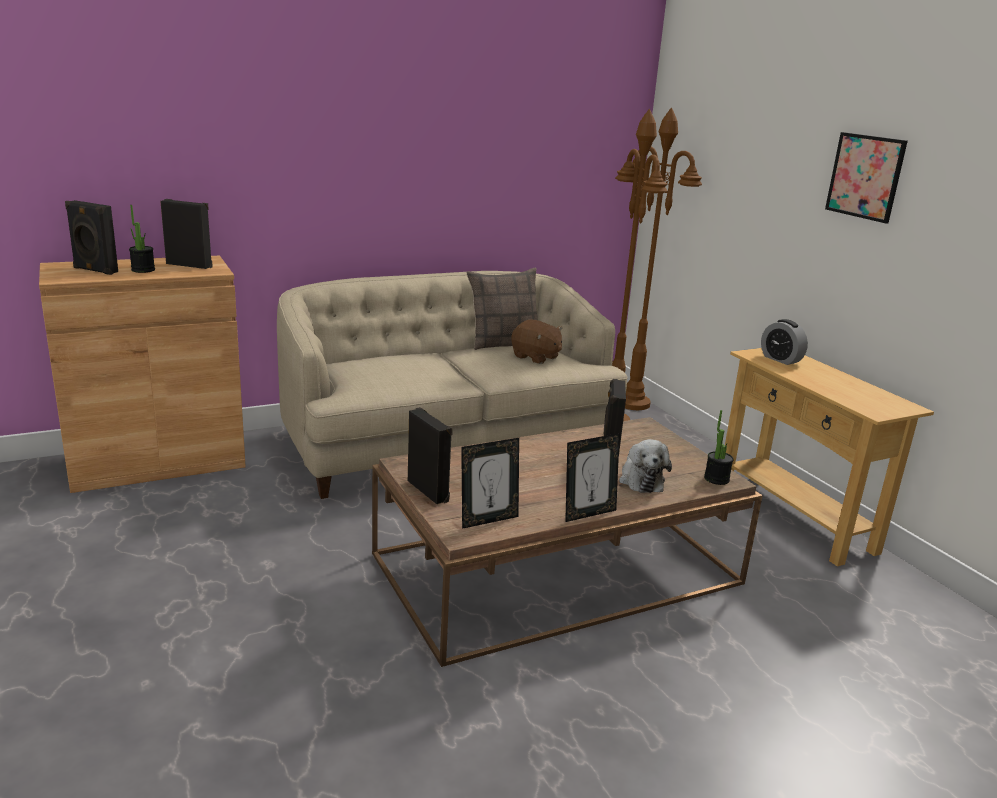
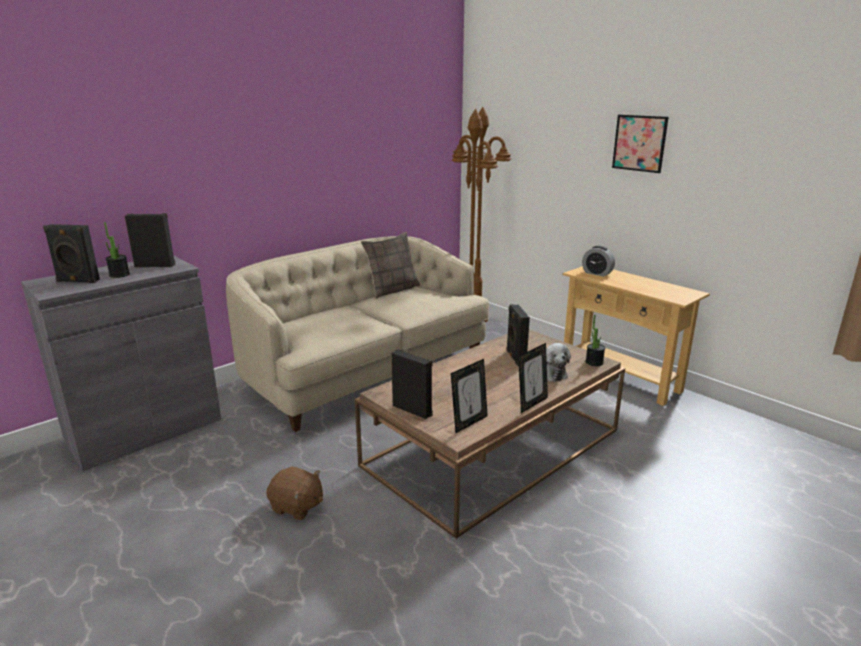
camera: 15 degrees left, 0 degrees up
brown cabinet [39,255,246,493] -> grey cabinet [21,255,221,471]
brown plush toy [511,320,562,364] -> brown plush toy moved to [266,467,323,520]

